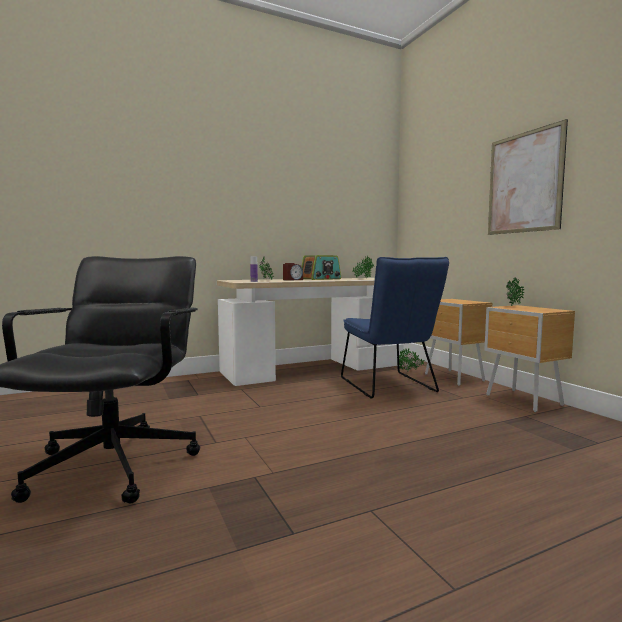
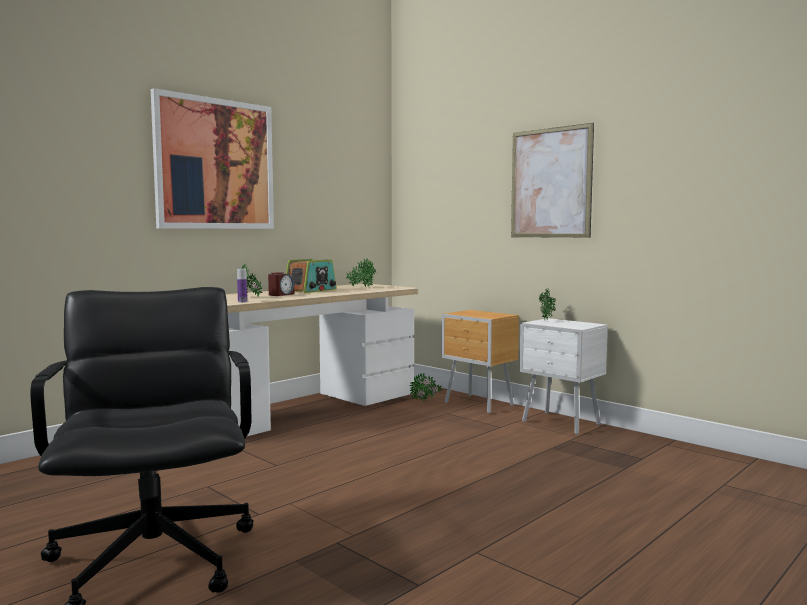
camera: 20 degrees left, 0 degrees up
blue chair [341,257,449,399] -> none
brown nightstand [484,305,575,412] -> white nightstand [519,318,608,435]
none -> picture [151,88,274,229]

